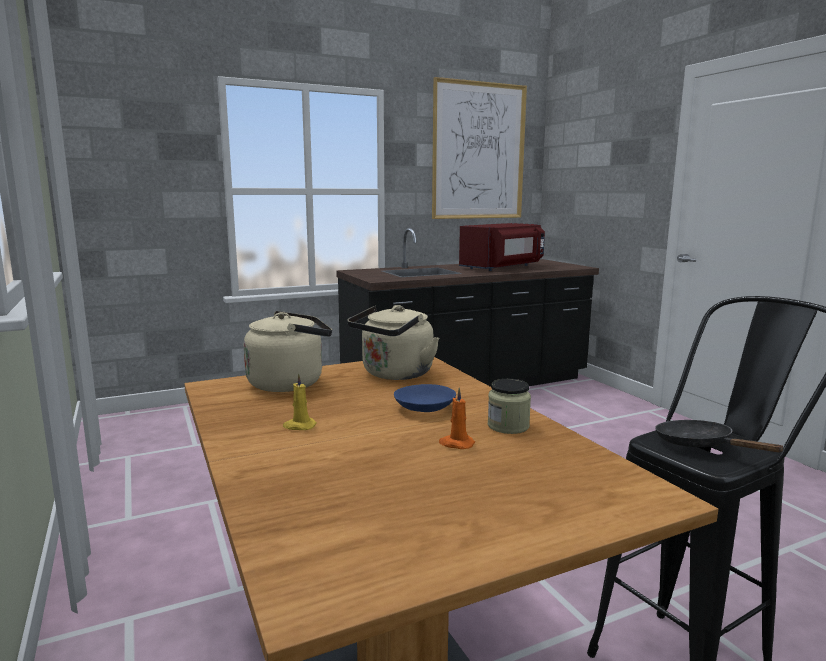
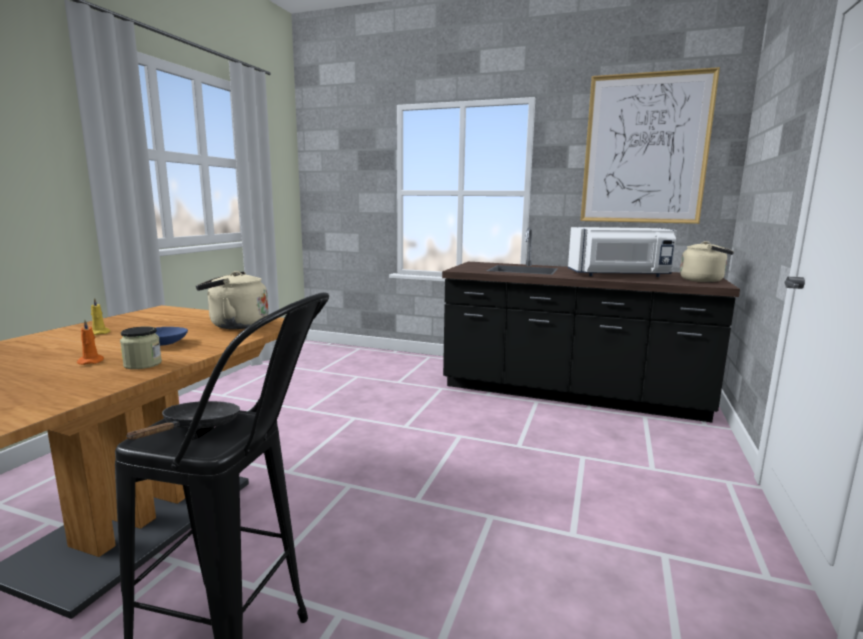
camera: 45 degrees right, 0 degrees up
beige kettle [244,311,332,392] -> beige kettle moved to [680,241,734,282]
red microwave [459,223,545,271] -> white microwave [568,227,677,277]

